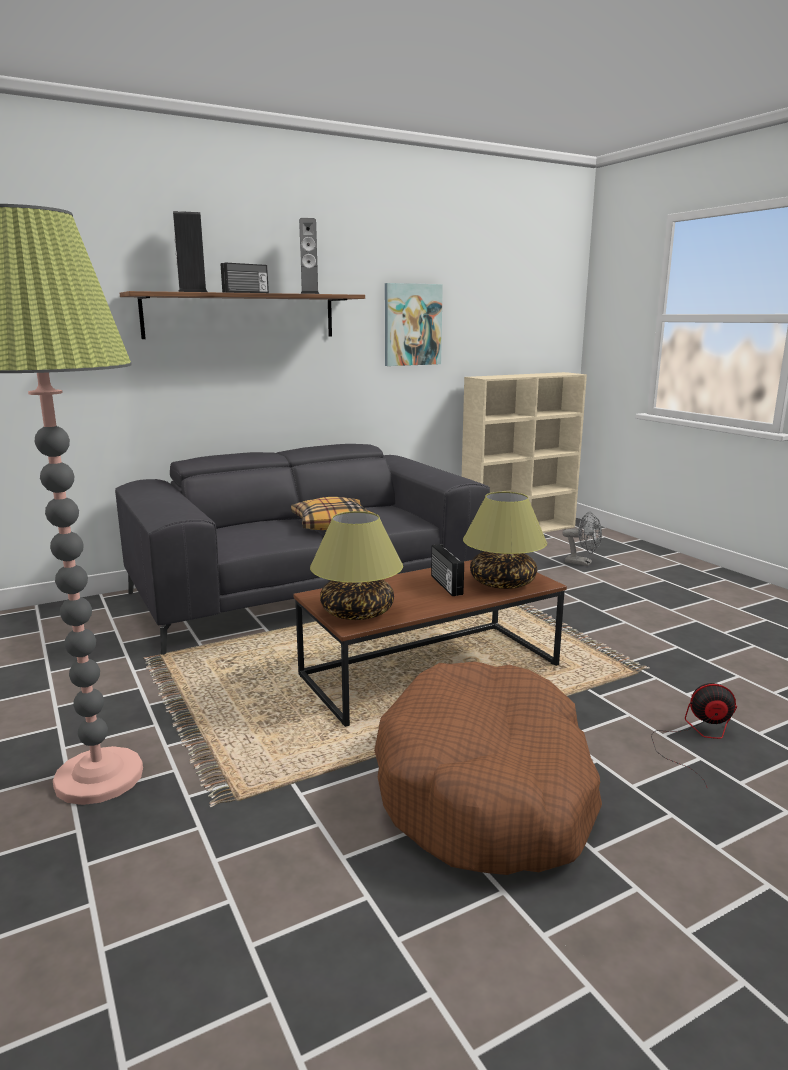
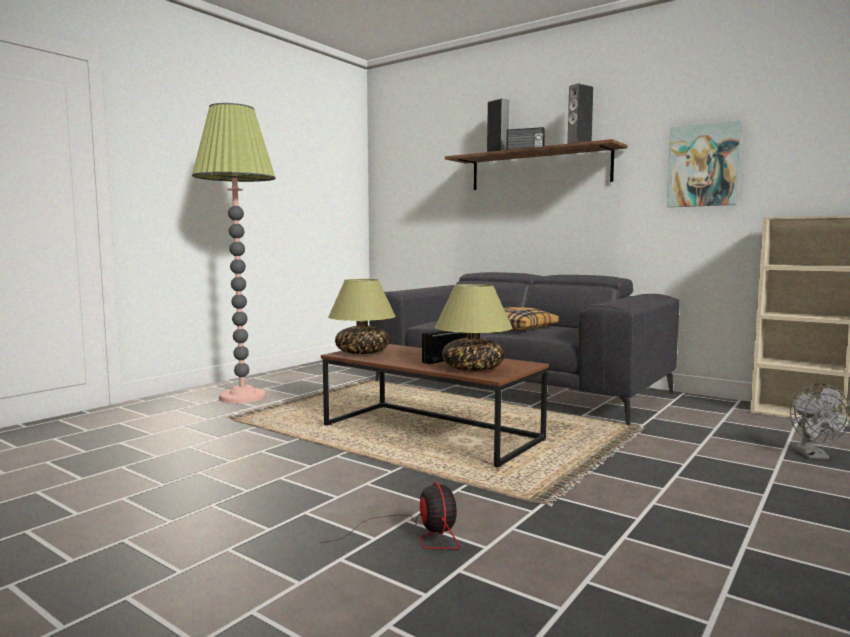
camera: 65 degrees right, 10 degrees down
brown dog bed [374,662,602,875] -> none

